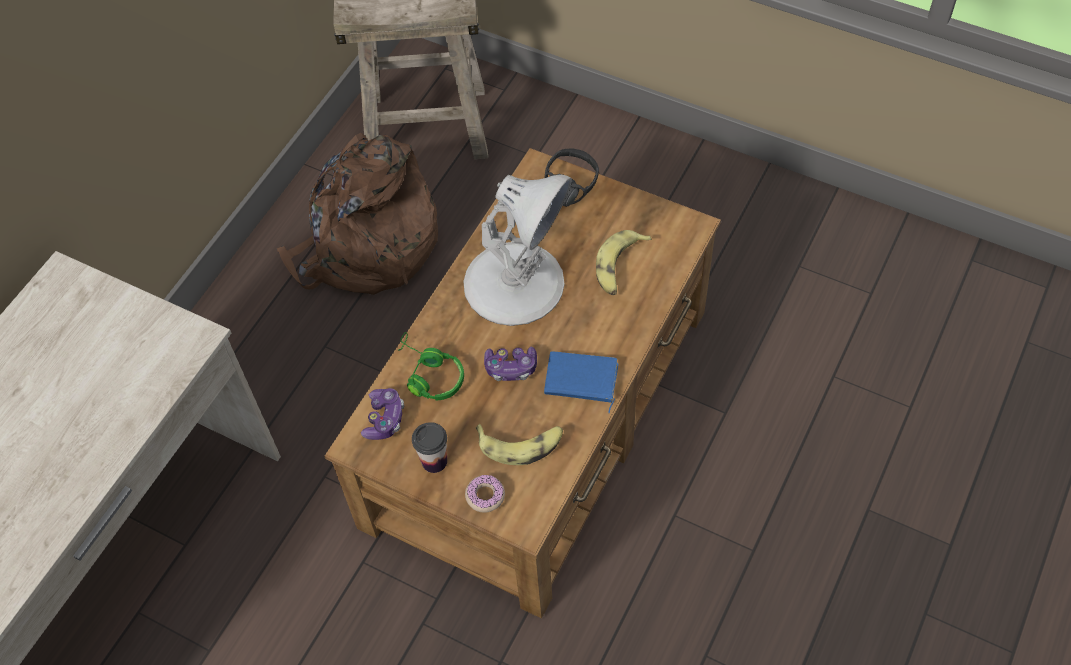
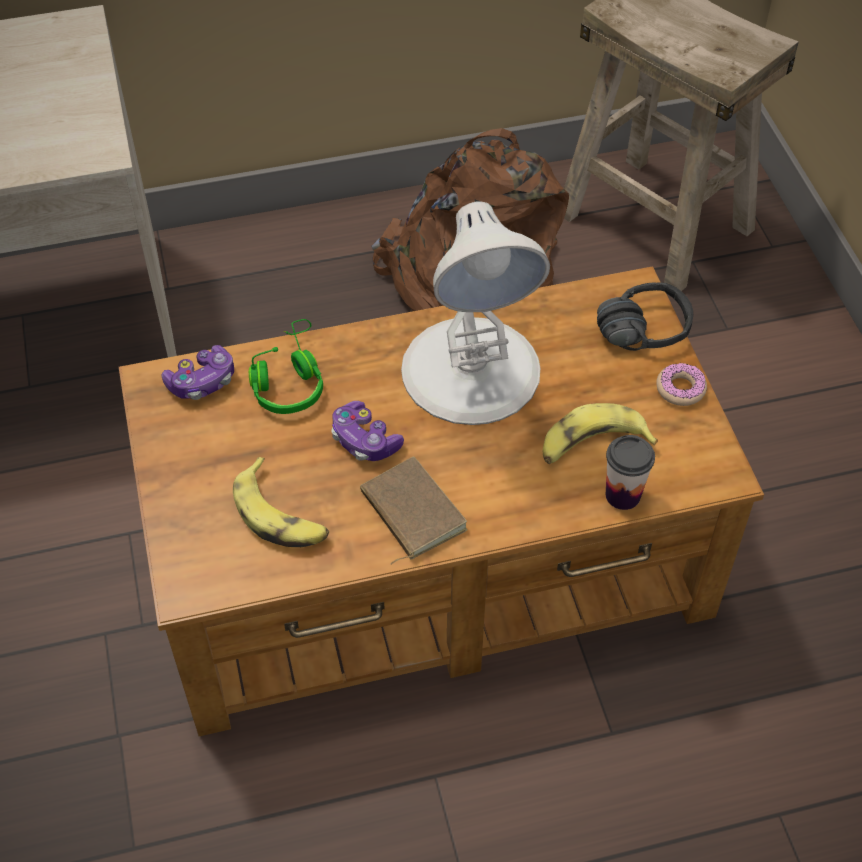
camera: 45 degrees right, 5 degrees down
cup [412,422,447,473] -> cup moved to [606,435,655,510]
donut [465,474,505,513] -> donut moved to [657,363,707,406]
blue book [544,351,619,414] -> brown book [360,456,468,565]

